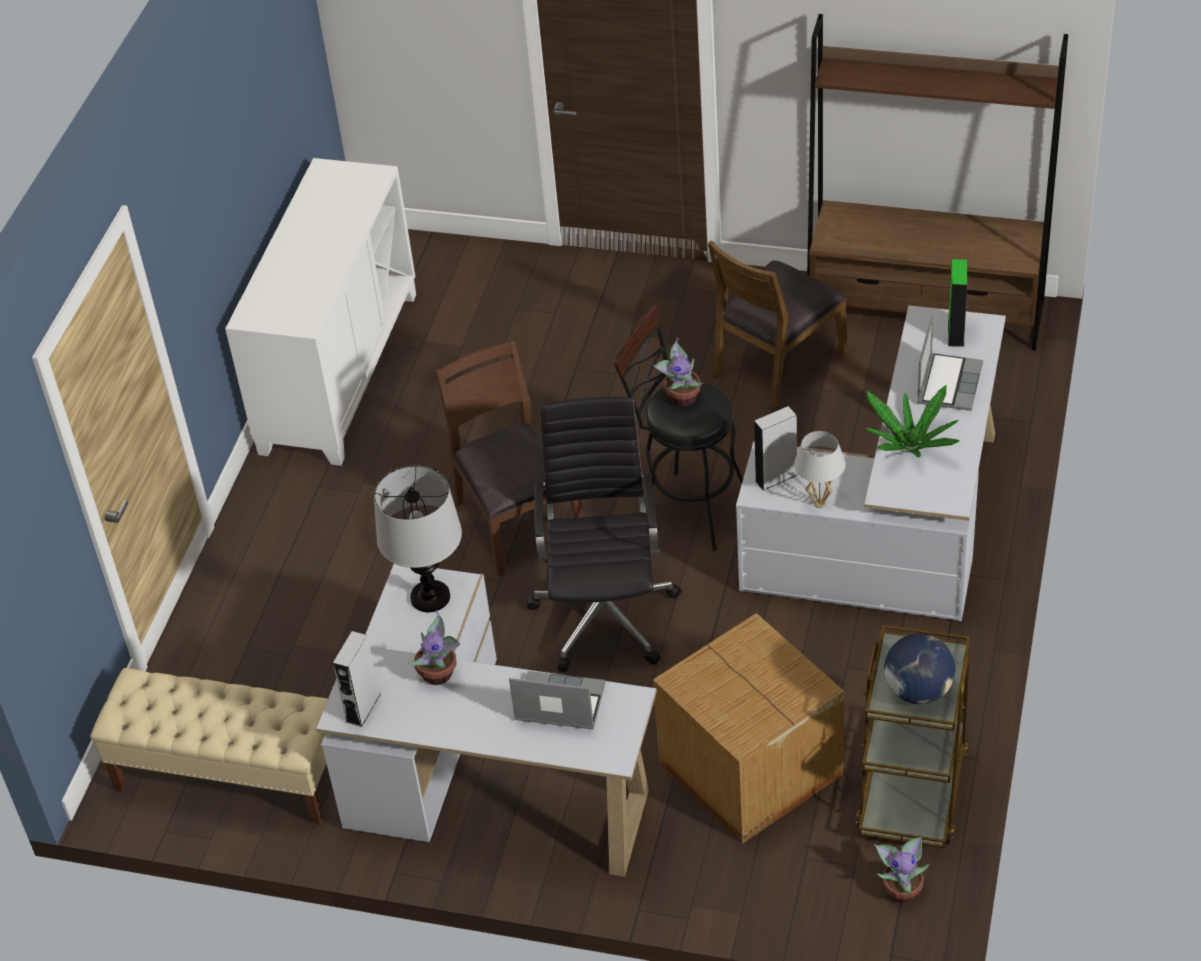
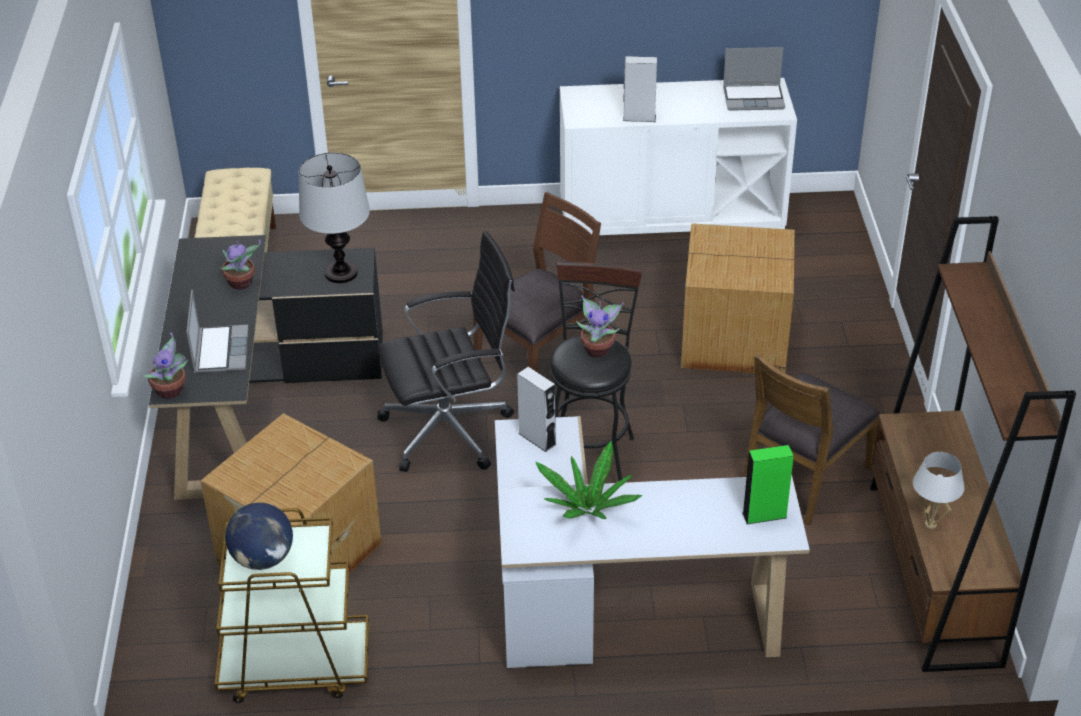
camera: 70 degrees right, 5 degrees down
white desk [316,564,657,877] -> black desk [149,235,383,500]
grey speaker [333,631,380,727] -> grey speaker moved to [623,56,657,122]
brown chair [708,240,847,410] -> brown chair turned 75 degrees counterclockwise [743,353,881,526]
white table lamp [794,431,846,508] -> white table lamp moved to [913,452,965,529]
potted plant [874,835,929,903] -> potted plant moved to [141,332,188,399]
laptop [917,314,983,411] -> laptop moved to [723,47,785,111]
none -> cardboard box [681,223,795,373]

